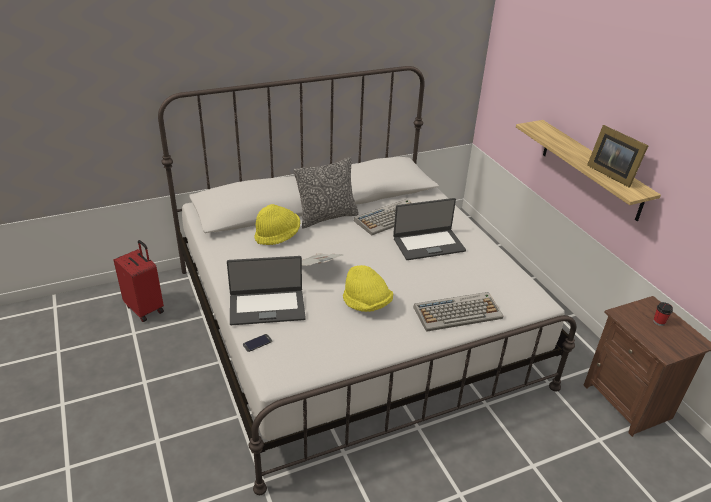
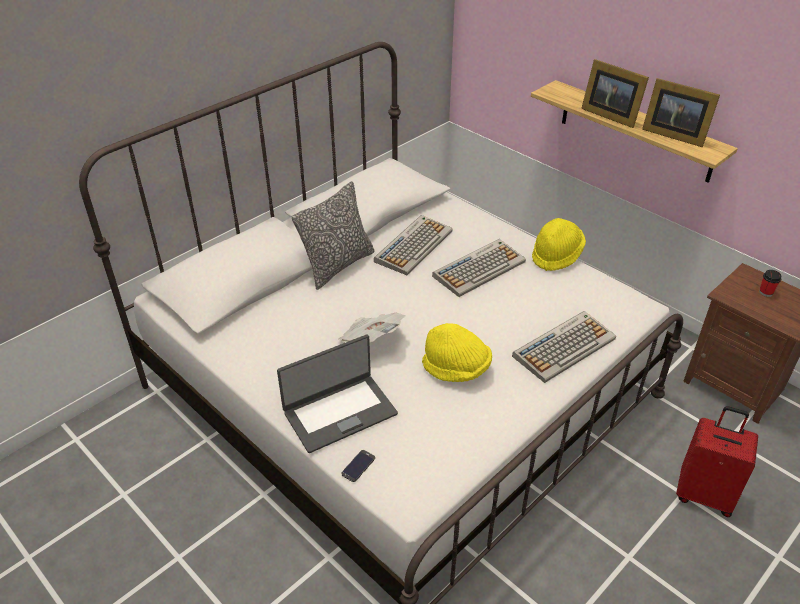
camera: 20 degrees left, 5 degrees up
red suitcase [114,240,164,322] -> red suitcase moved to [676,406,758,517]
yellow hat [254,204,300,245] -> yellow hat moved to [532,218,586,271]
laptop [393,198,466,260] -> keyboard [432,239,526,297]
none -> picture frame [581,59,649,128]

